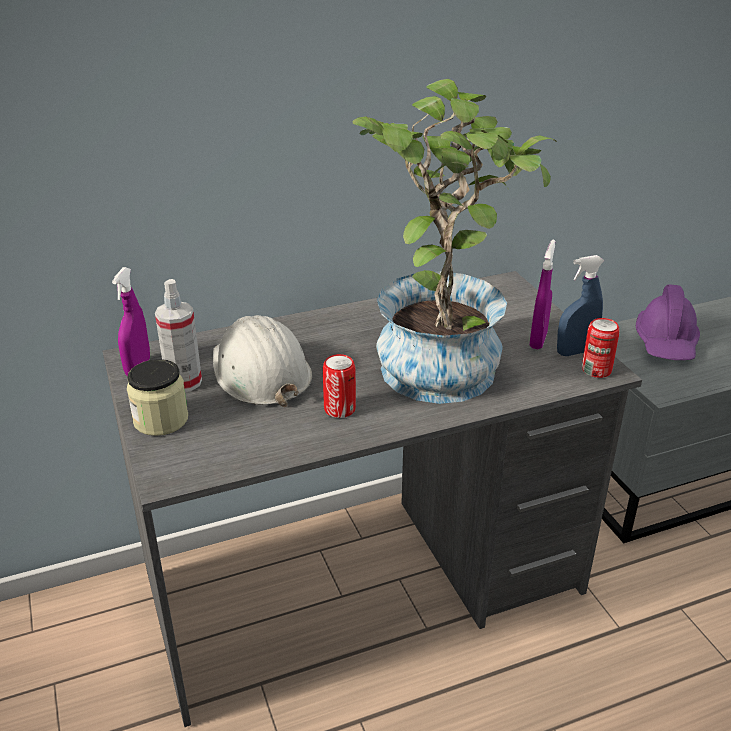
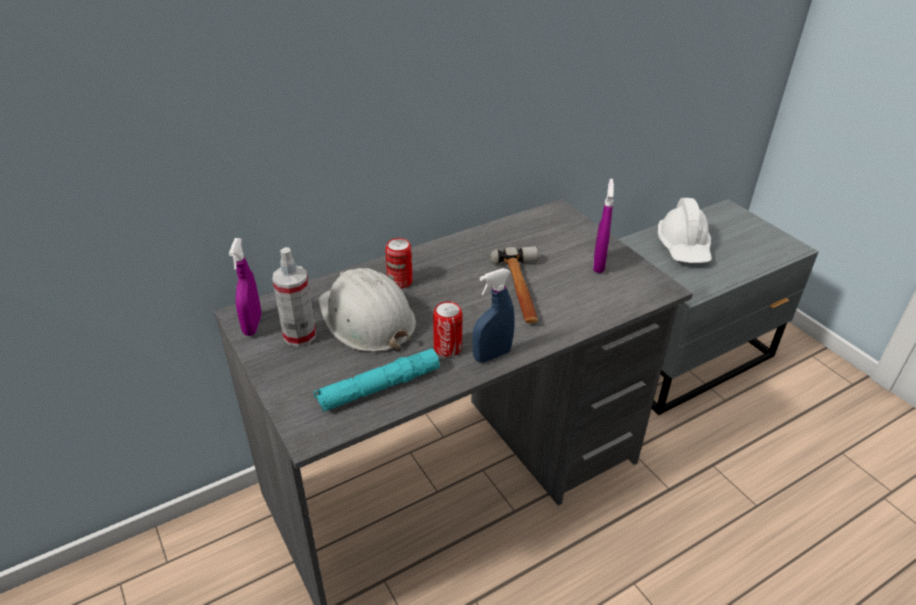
camera: 10 degrees left, 5 degrees up
jar [127,359,188,436] -> none
potted plant [353,79,557,404] -> hammer [490,247,539,323]
blue spray bottle [557,255,605,356] -> blue spray bottle moved to [472,268,515,363]
can [582,318,620,378] -> can moved to [385,238,413,288]
purple hard hat [636,284,700,360] -> white hard hat [658,198,712,263]
none -> turquoise flashlight [314,349,440,412]

